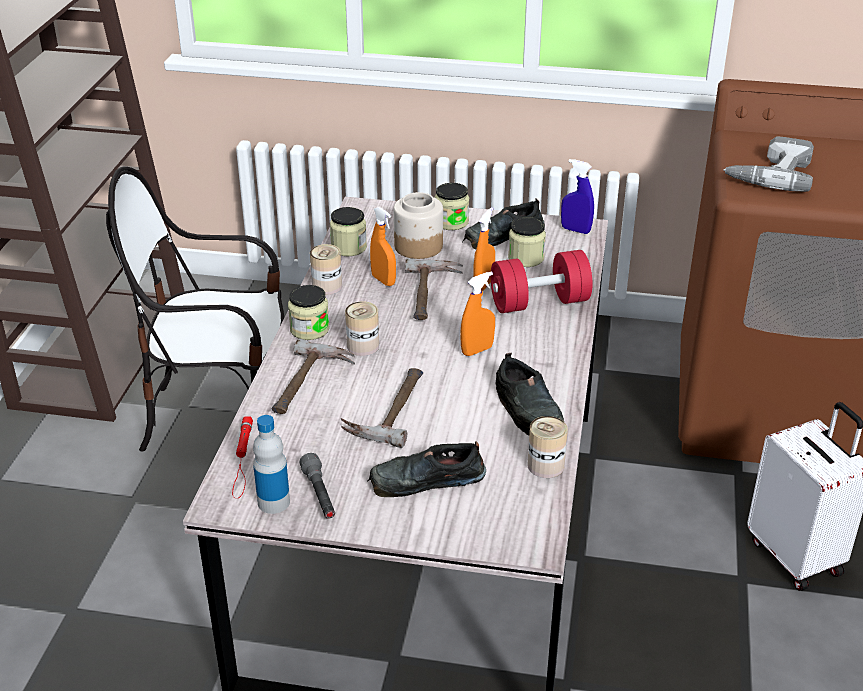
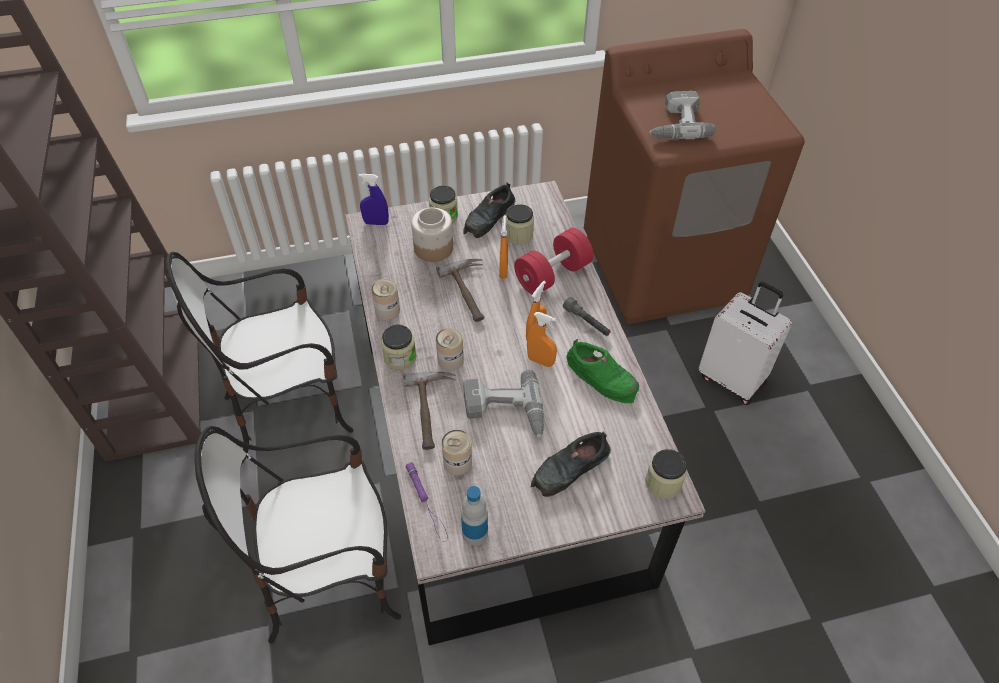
camera: 25 degrees left, 15 degrees up
red flashlight [232,416,253,498] -> purple flashlight [406,462,448,542]
grey flashlight [300,453,335,519] -> grey flashlight moved to [563,297,611,336]
jar [330,207,367,256] -> jar moved to [645,449,687,499]
hammer [341,368,423,448] -> power drill [463,370,544,438]
orange spray bottle [370,207,396,286] -> orange spray bottle moved to [527,312,557,367]
black shoe [496,353,564,435] -> green shoe [567,339,639,403]
can [528,416,568,478] -> can moved to [442,430,472,475]
blue spray bottle [561,159,594,234] -> blue spray bottle moved to [358,174,389,225]
none -> chair [194,426,401,643]

